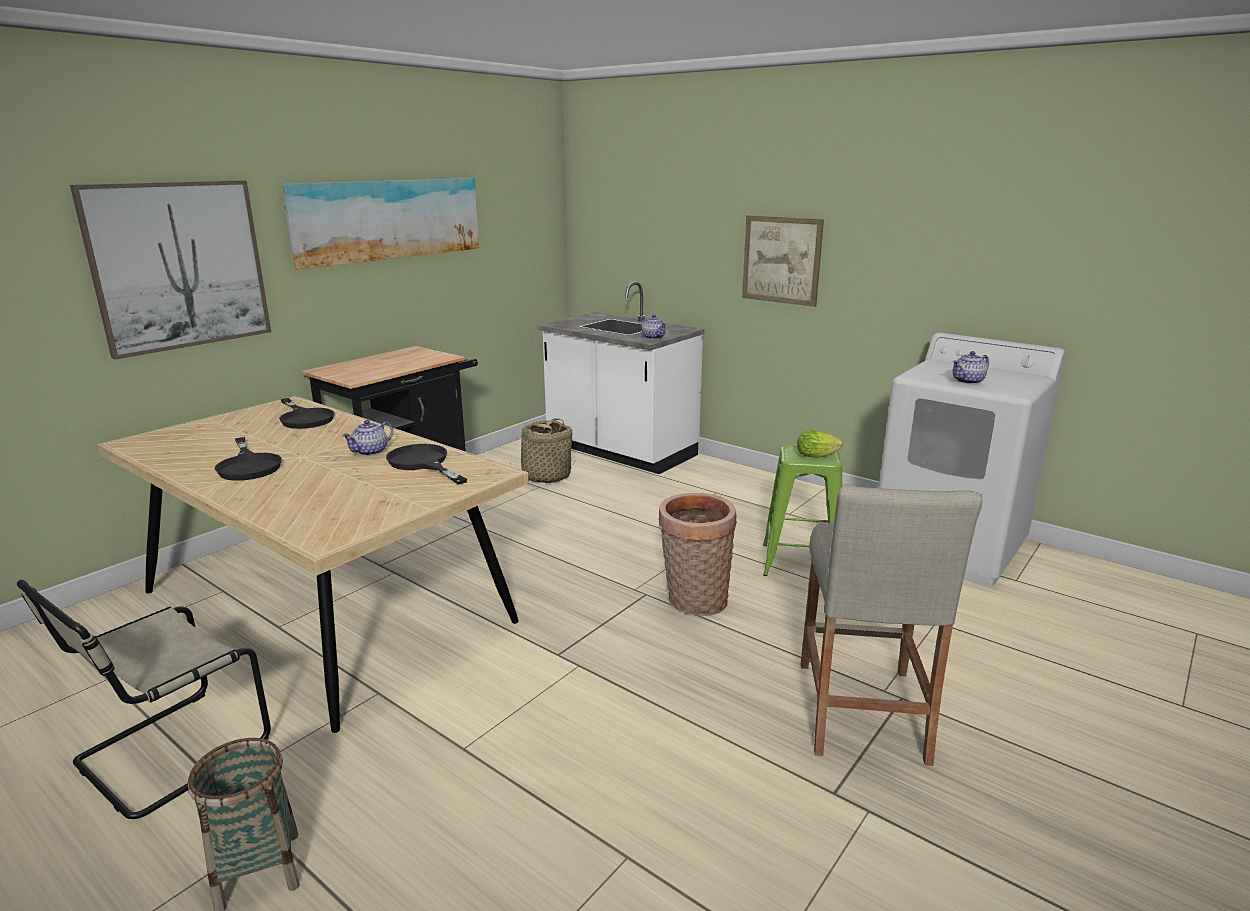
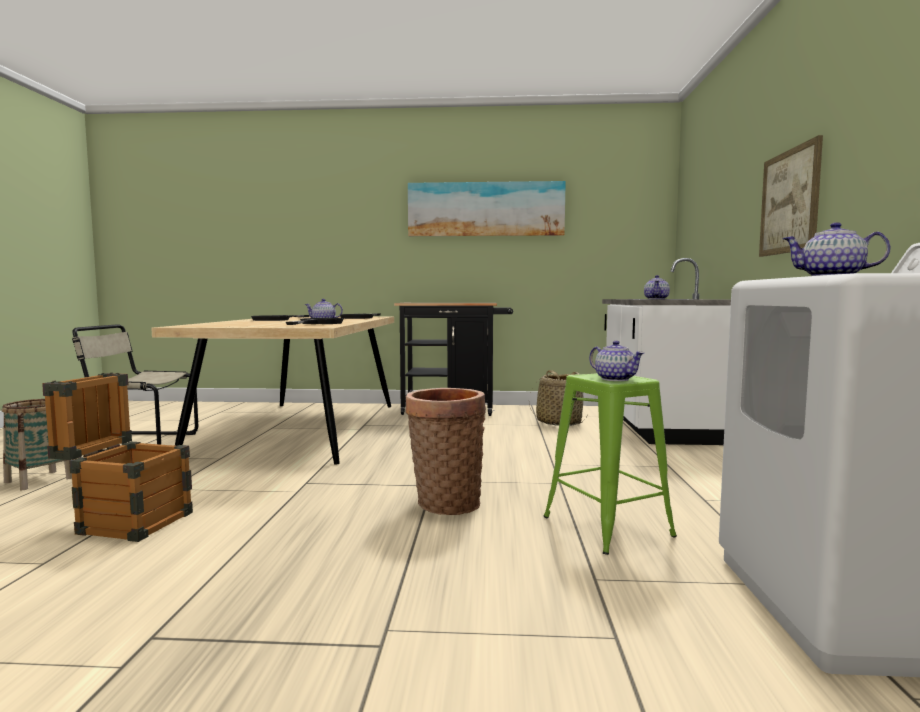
camera: 55 degrees right, 15 degrees down
picture [70,181,271,360] -> none
lettuce [797,430,842,458] -> teapot [589,341,644,381]
beige stool [801,484,983,766] -> none
none -> crate [42,372,193,542]

